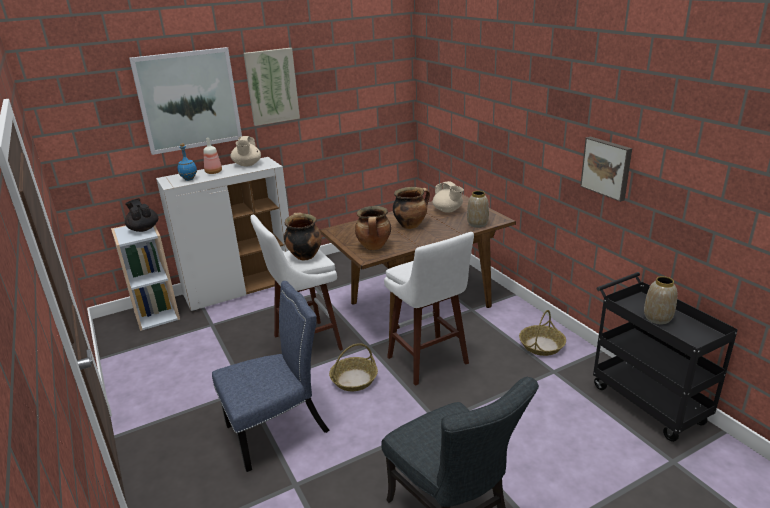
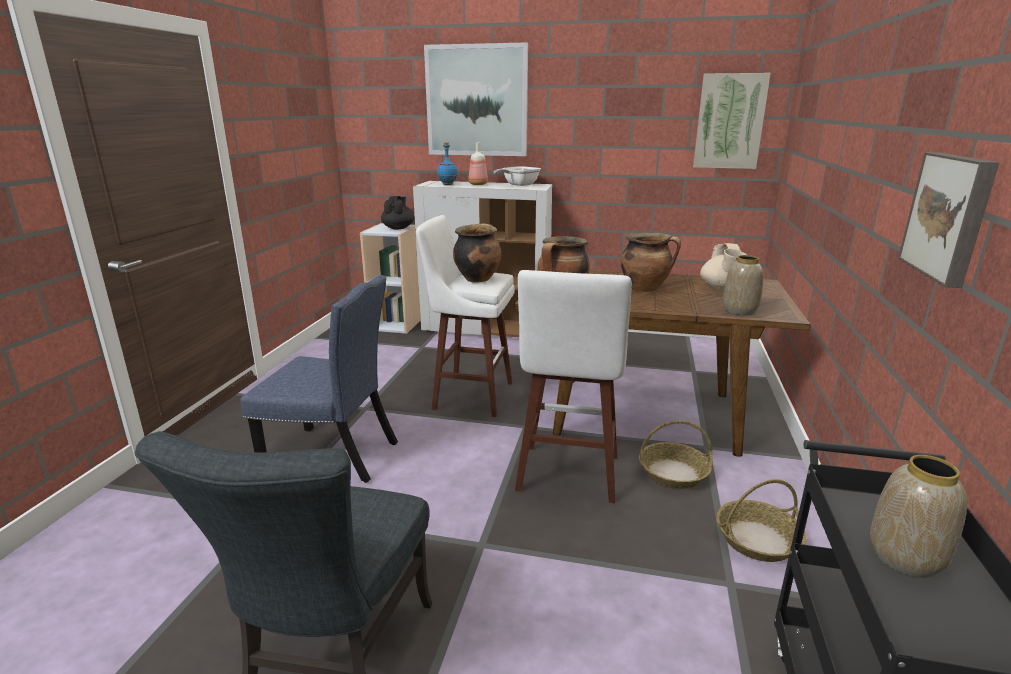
camera: 40 degrees right, 5 degrees down
beige teapot [231,136,261,167] -> frying pan [493,166,541,186]
picture [243,48,300,126] -> picture moved to [693,73,771,169]
basket [329,343,378,391] -> basket moved to [639,420,713,489]

